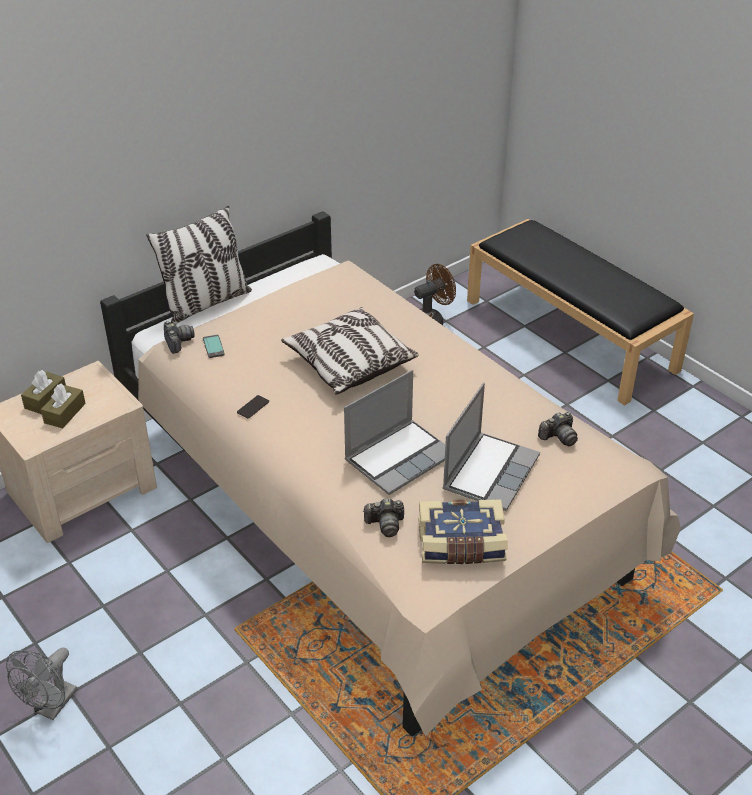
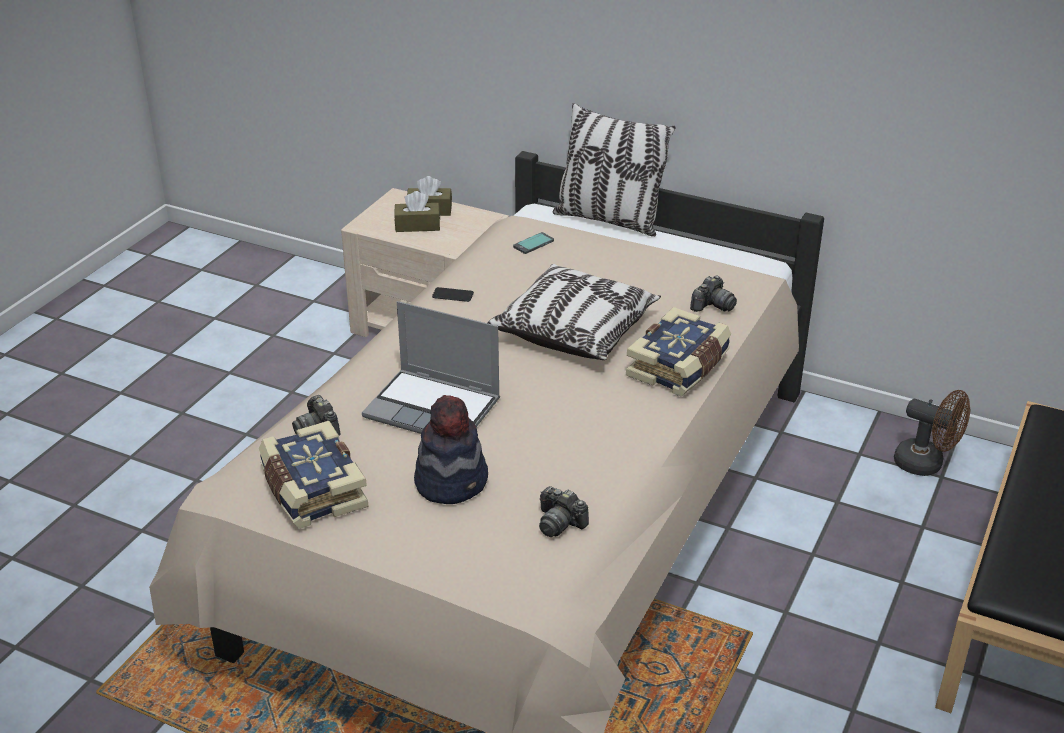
camera: 65 degrees right, 5 degrees down
grey fan [6,648,78,720] -> none
camera [164,321,195,354] -> camera moved to [690,276,737,312]
laptop [443,383,540,511] -> hat [414,395,488,504]
none -> book [626,307,731,397]

